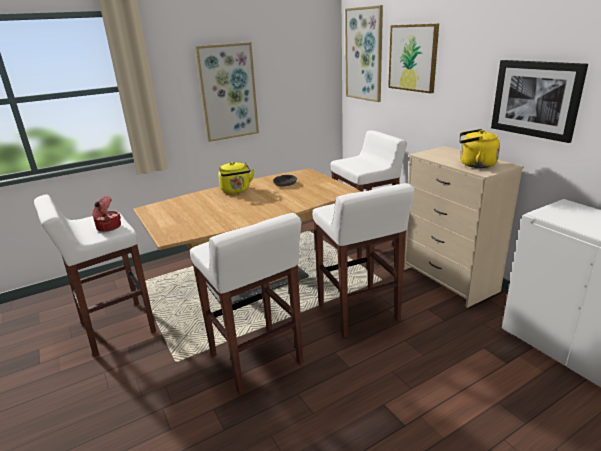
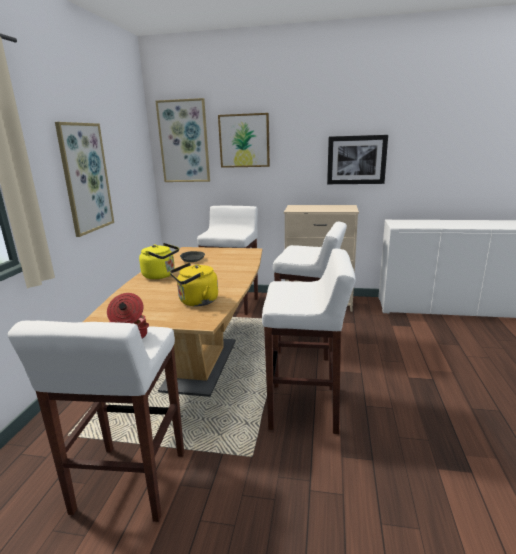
camera: 50 degrees left, 5 degrees down
yellow kettle [459,129,500,168] -> yellow kettle moved to [170,263,218,306]

